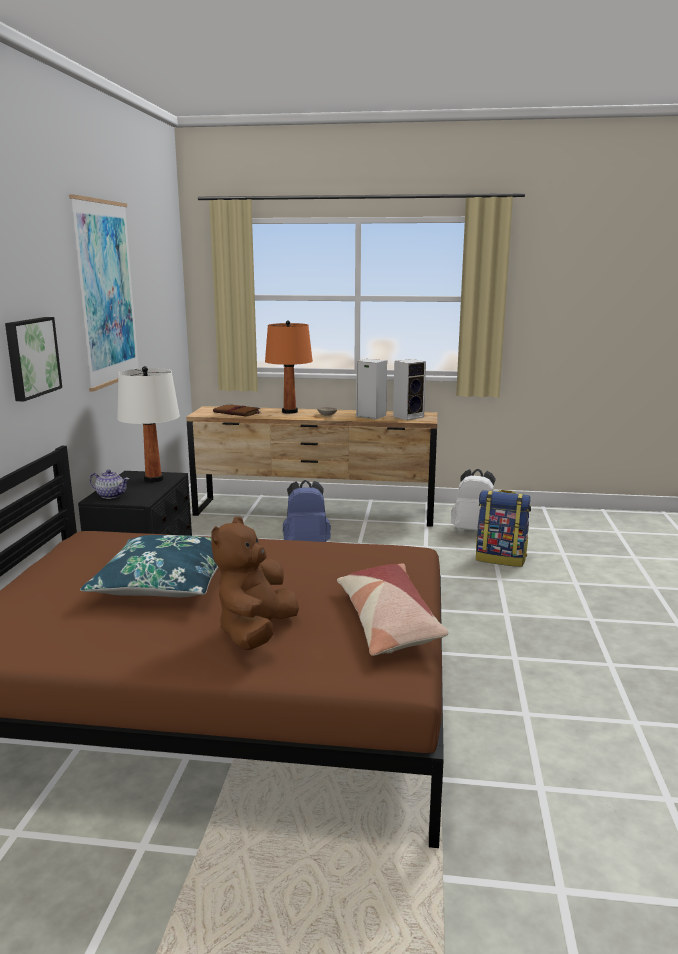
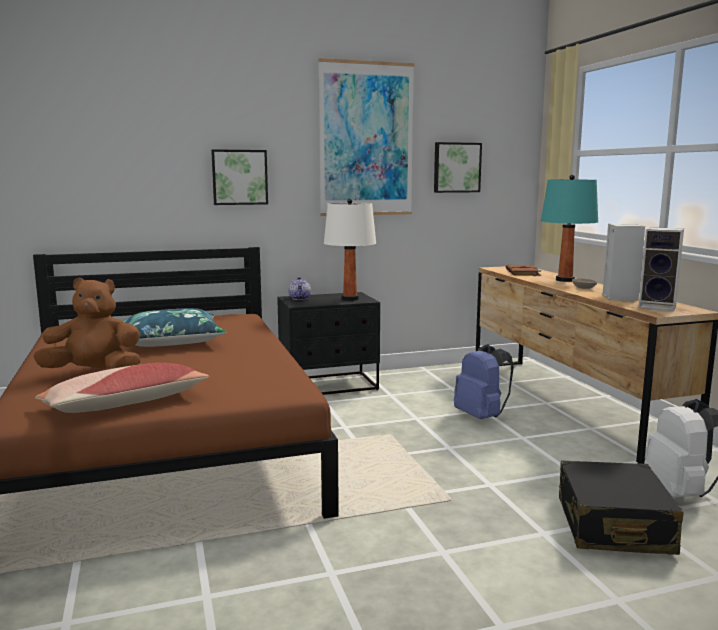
camera: 65 degrees right, 5 degrees down
orange table lamp [265,320,313,414] -> turquoise table lamp [541,174,598,282]
backpack [476,490,531,567] -> black suitcase [559,460,684,555]
none -> picture [434,142,482,193]

